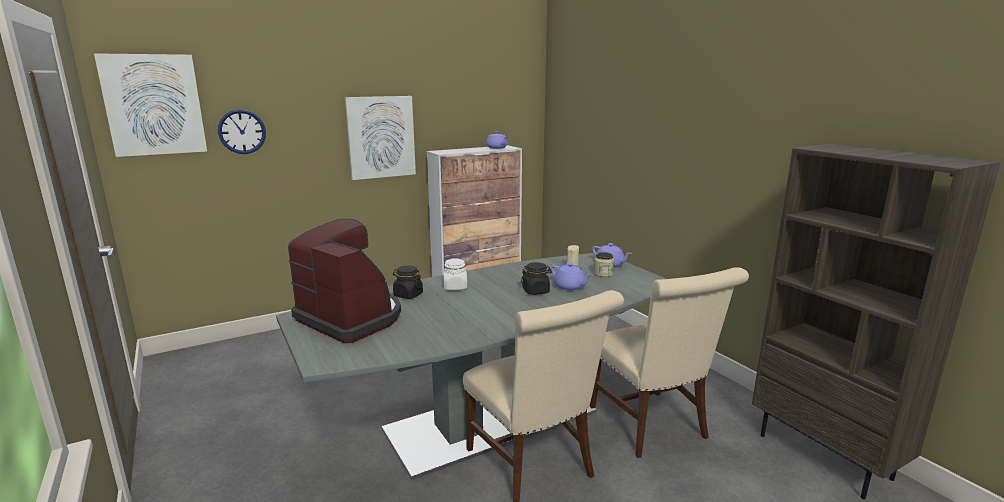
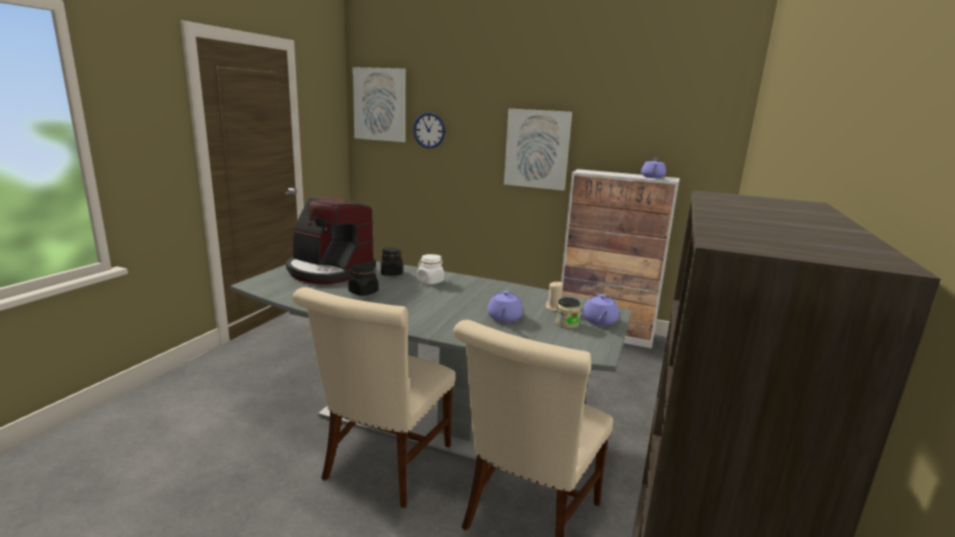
camera: 50 degrees right, 0 degrees up
coffee machine [288,219,401,343] -> coffee machine turned 120 degrees clockwise [286,197,376,284]
black jar [521,262,552,295] -> black jar moved to [348,263,378,296]

